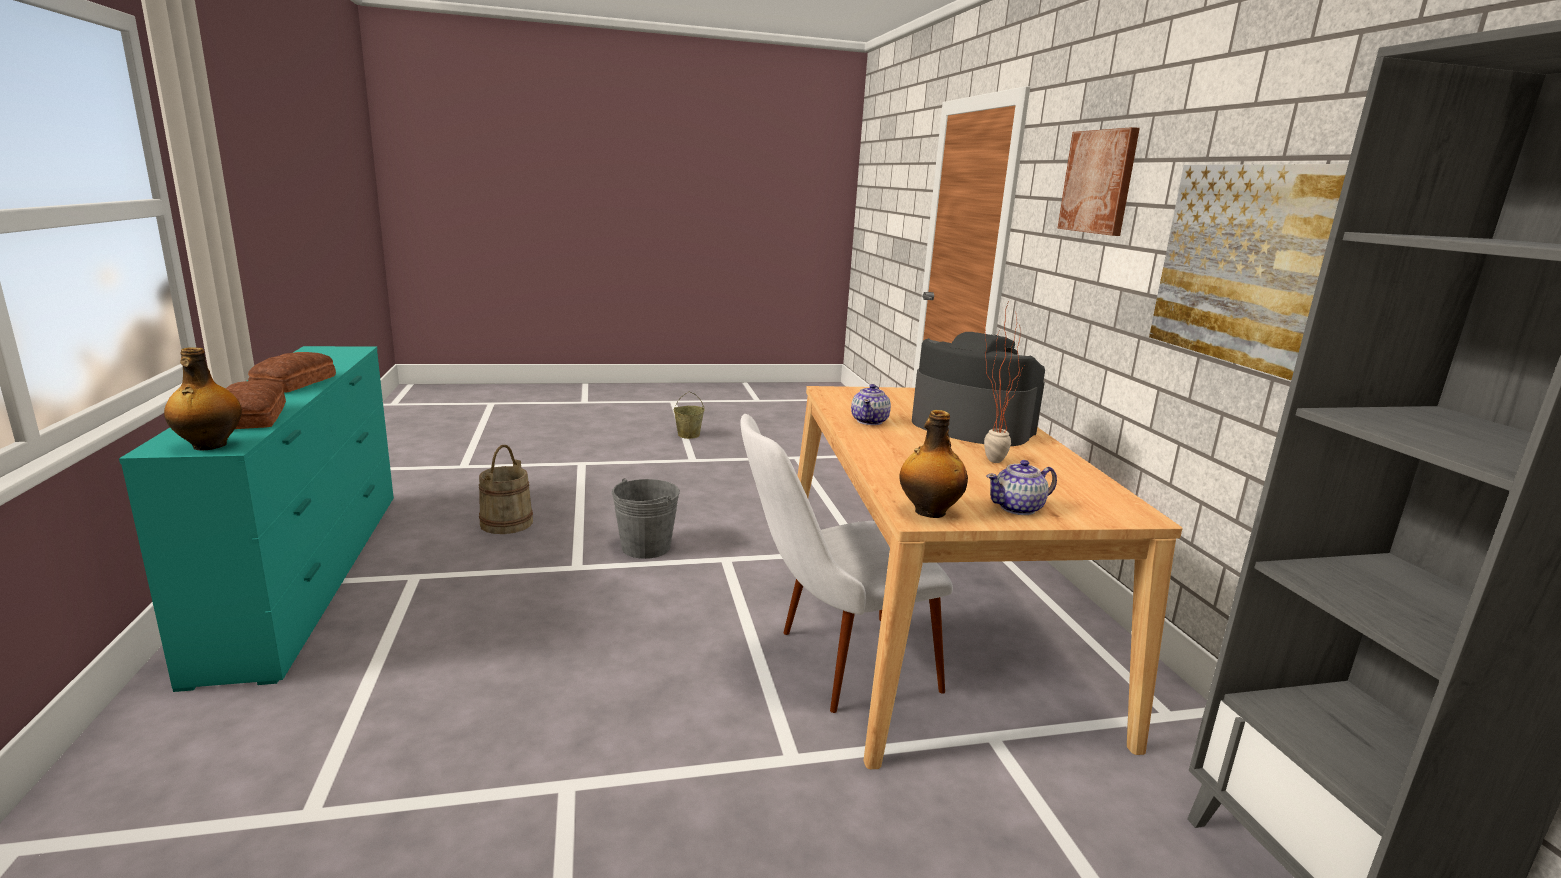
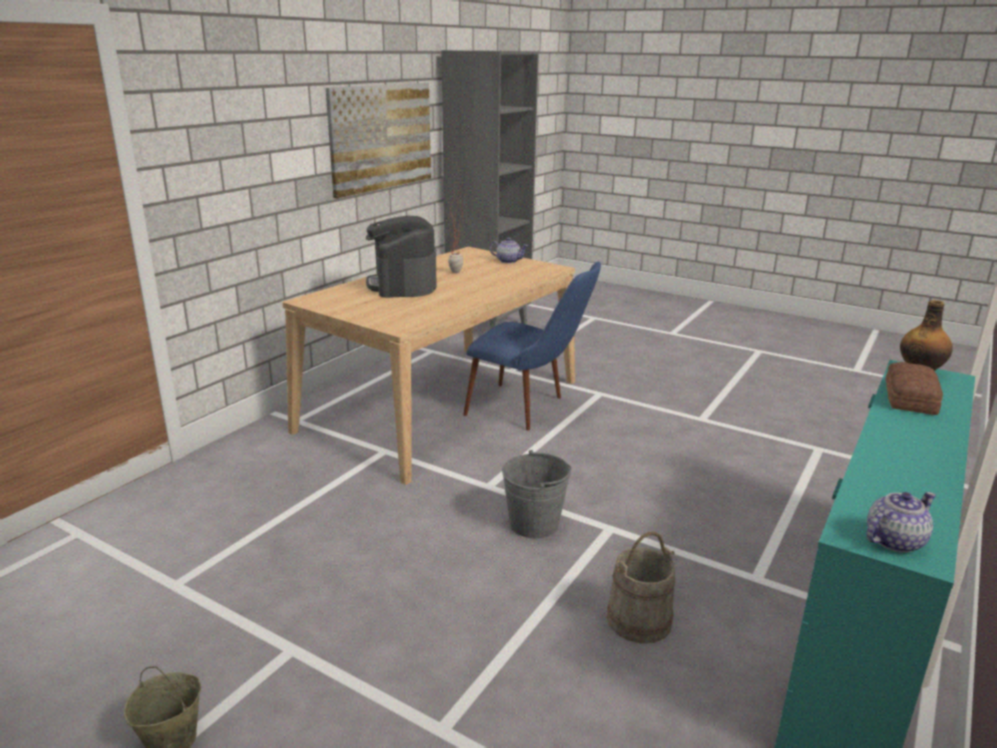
camera: 135 degrees left, 5 degrees up
bread [248,352,336,393] -> none
white chair [740,414,953,713] -> blue chair [463,262,601,430]
teapot [851,384,891,425] -> teapot moved to [866,492,936,553]
bottle [900,410,968,518] -> none
picture [1057,127,1140,236] -> none

